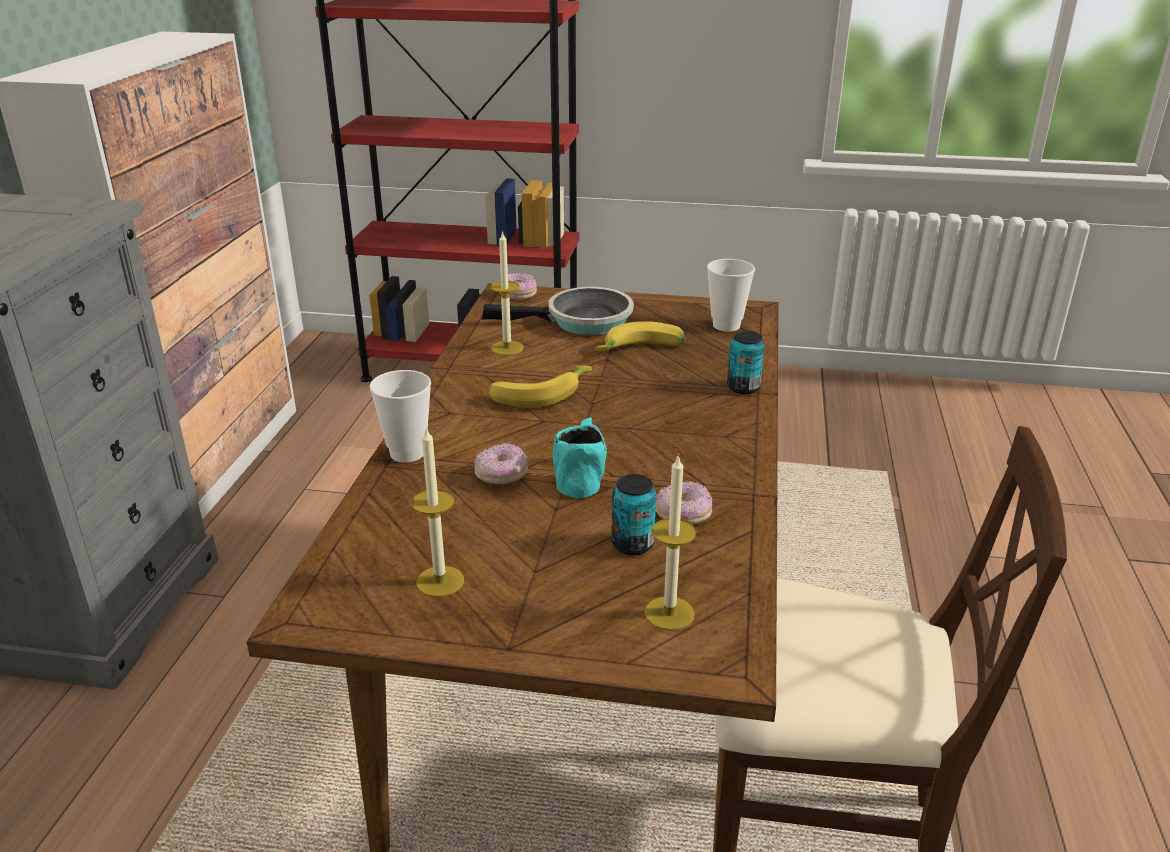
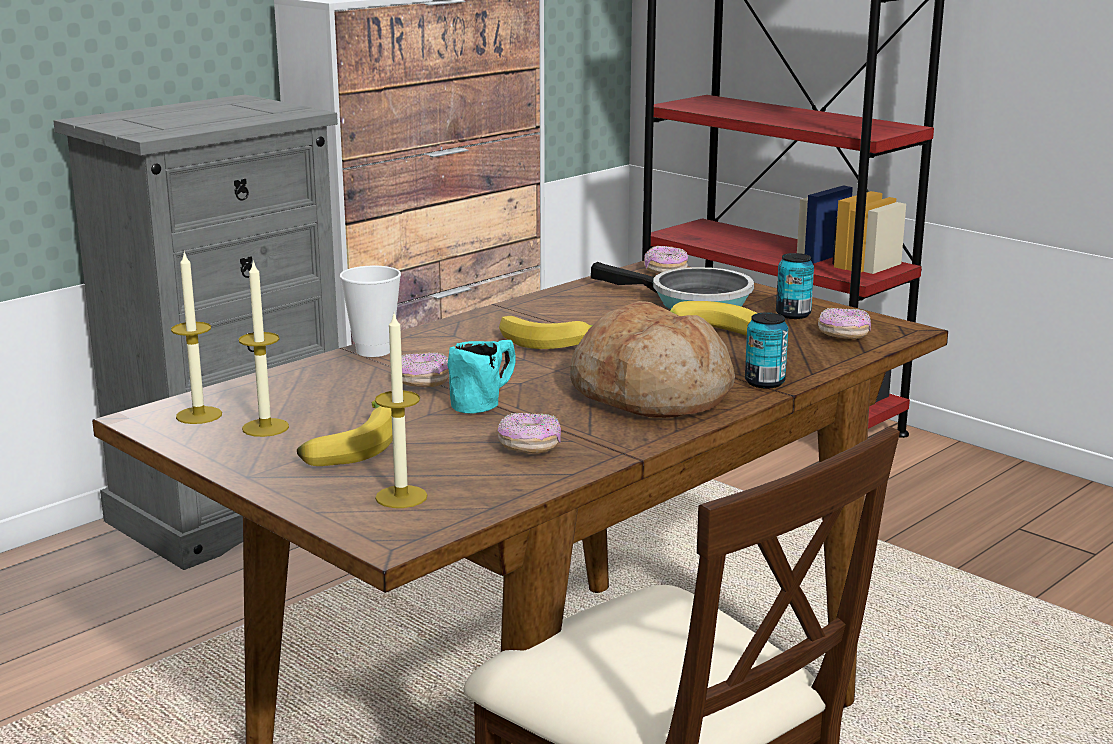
camera: 35 degrees right, 10 degrees down
candle [491,231,524,355] -> candle moved to [171,251,222,424]
can [611,474,656,555] -> can moved to [776,253,814,319]
cup [707,259,755,332] -> donut [818,308,871,339]
none -> banana [297,400,393,466]
none -> bread [570,301,735,418]

